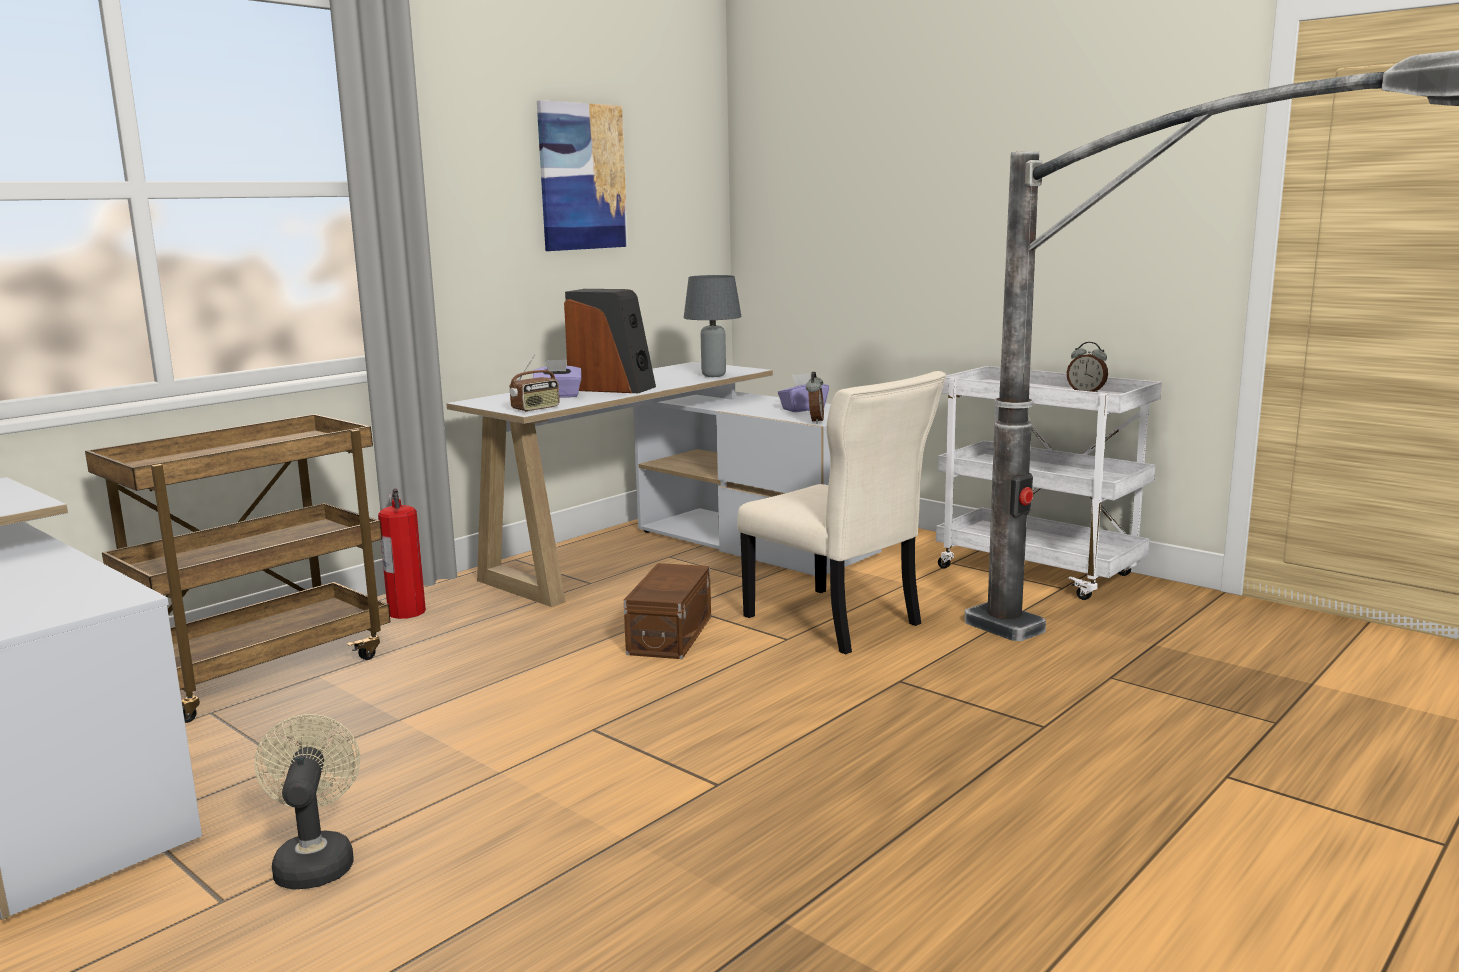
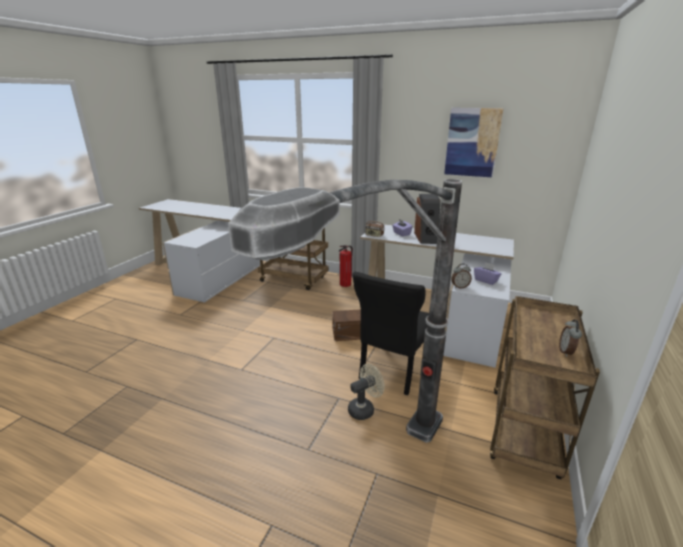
camera: 70 degrees right, 10 degrees up
beige fan [254,714,360,890] -> beige fan moved to [348,364,384,420]
grey table lamp [684,275,742,377] -> none
beige chair [737,371,946,654] -> black chair [352,272,429,396]
white cart [936,366,1162,600] -> brown cart [490,296,600,479]

